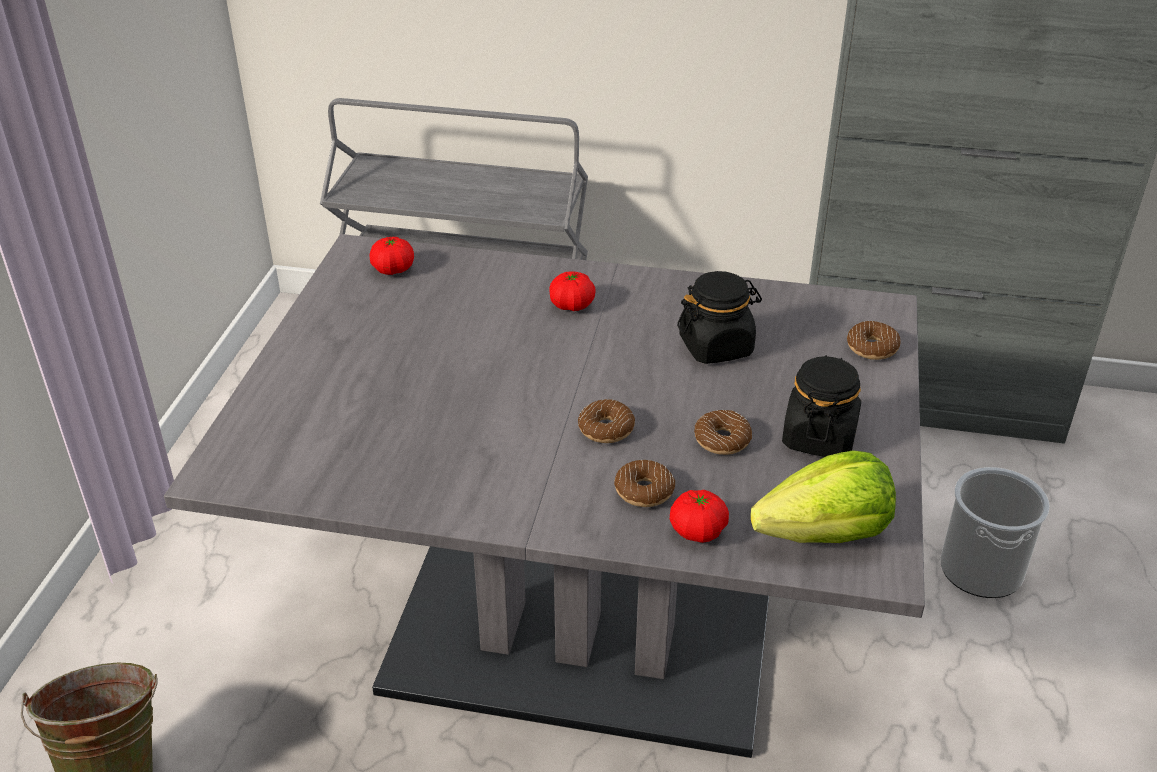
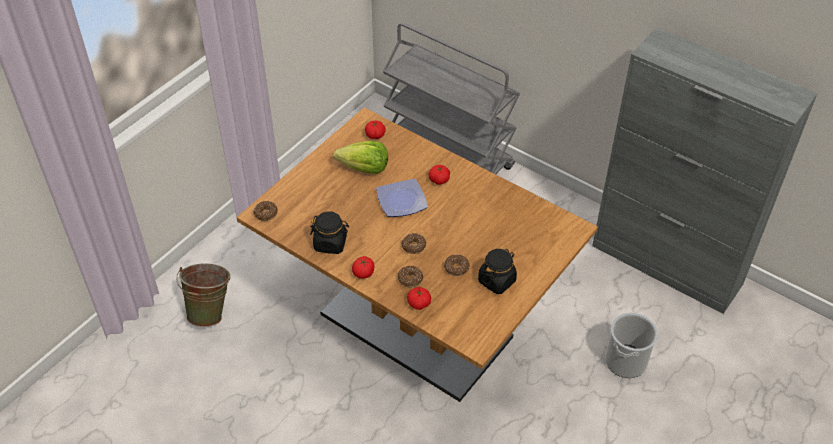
camera: 25 degrees right, 10 degrees up
grey dining table [164,234,925,758] -> brown dining table [236,108,598,402]
black jar [677,271,762,364] -> black jar moved to [310,211,349,254]
lettuce [751,450,896,543] -> lettuce moved to [334,141,388,174]
donut [847,321,901,360] -> donut moved to [254,201,278,221]
none -> tomato [352,256,374,278]
none -> plate [376,179,428,217]

